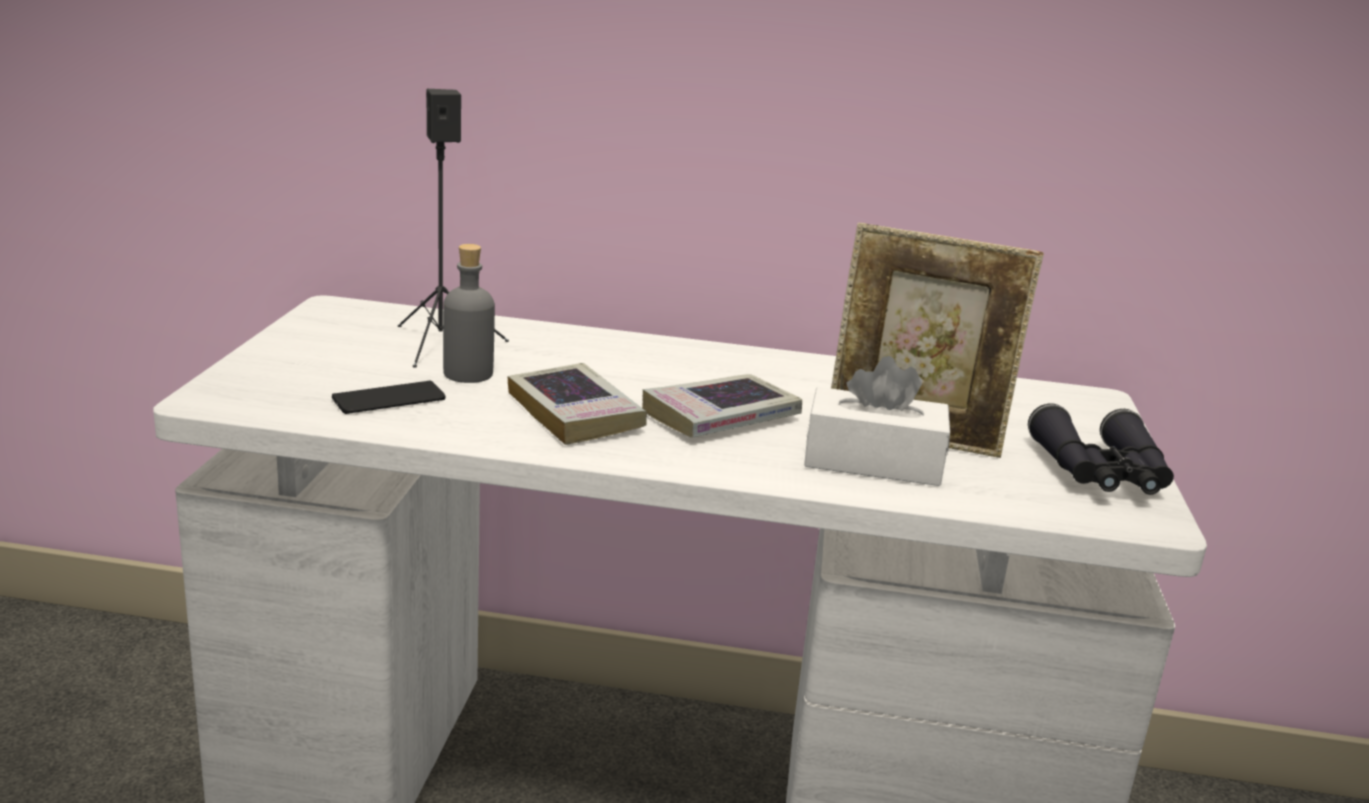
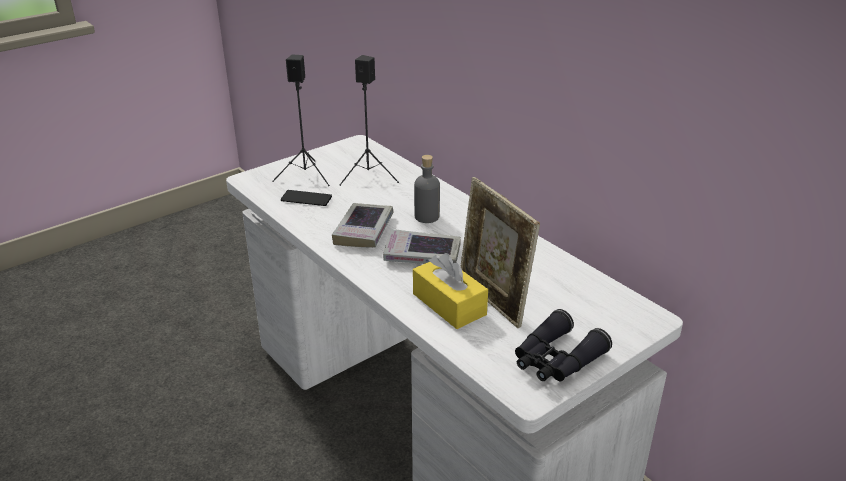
camera: 45 degrees right, 10 degrees up
grey bottle [443,244,495,383] -> grey bottle moved to [414,155,440,223]
white tissue box [804,356,950,486] -> yellow tissue box [413,253,488,329]
none -> black speaker [272,54,330,186]

